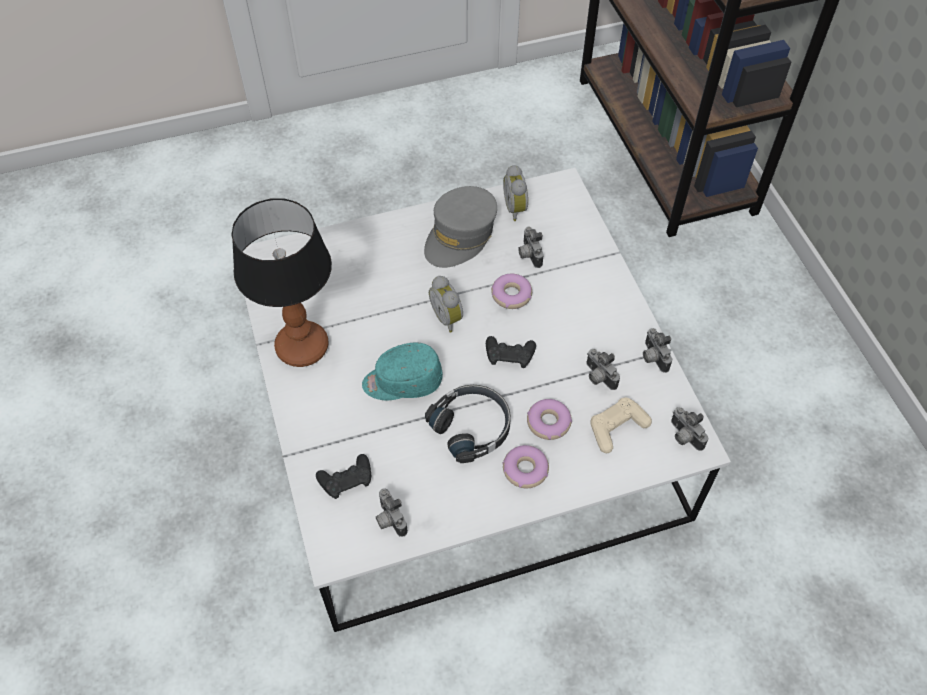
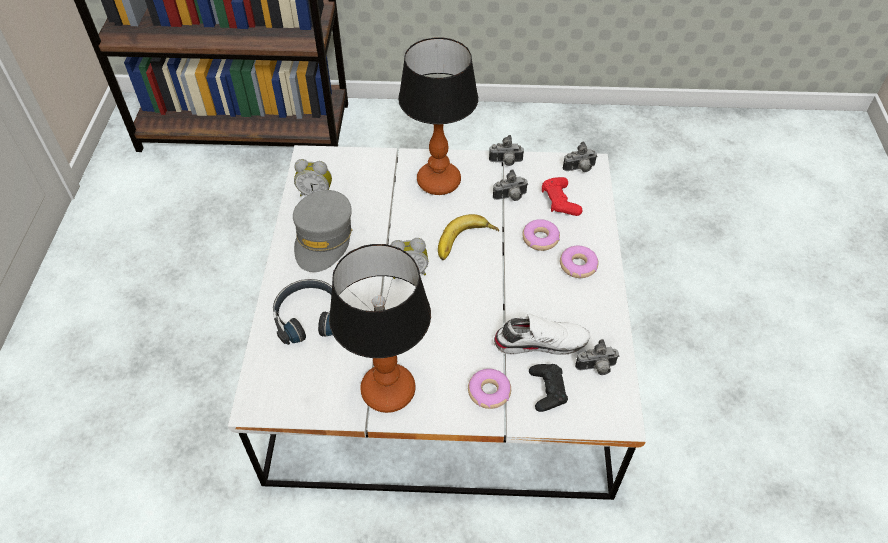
camera: 70 degrees left, 5 degrees down
turquoise cap [362,342,443,400] -> none
grey cap [424,186,497,268] -> grey cap turned 45 degrees clockwise [293,190,352,272]
black headphones [425,385,511,463] -> black headphones moved to [273,279,333,345]
black game controller [486,336,536,368] -> banana [438,214,499,260]
donut [491,274,532,309] -> donut moved to [468,369,511,409]
camera [518,226,544,268] -> none
beige game controller [590,397,652,453] -> red game controller [542,177,582,216]
none -> table lamp [398,37,478,195]
none -> white shoe [493,314,590,355]

